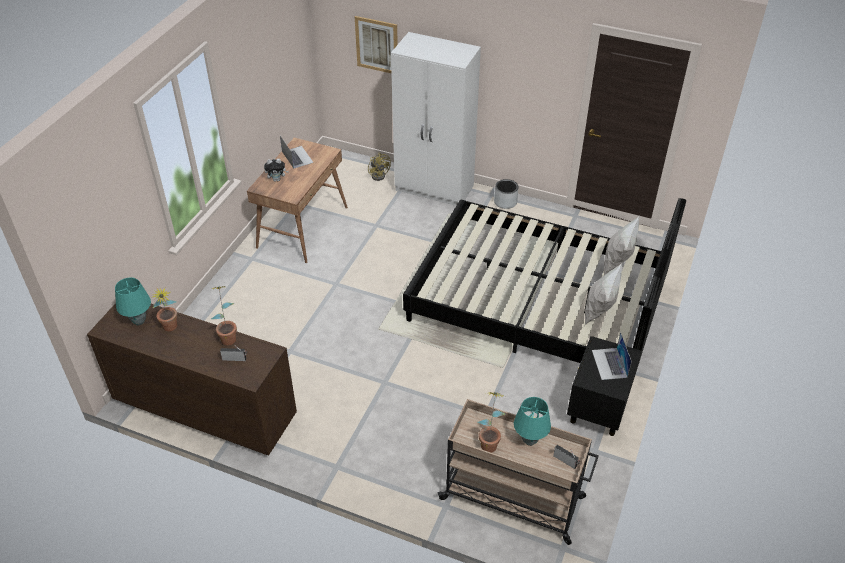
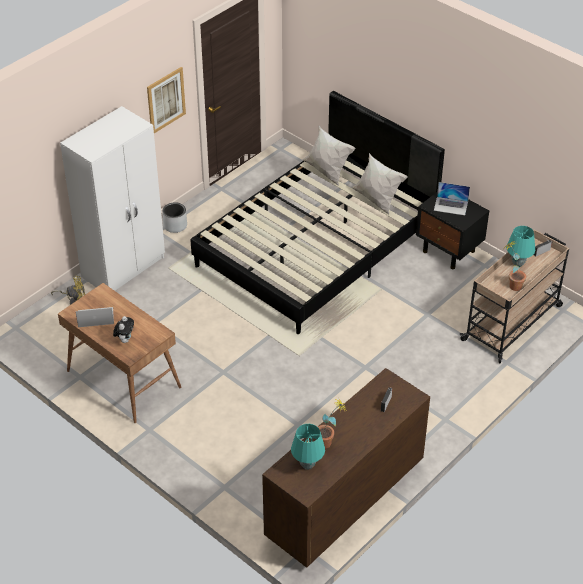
camera: 70 degrees left, 0 degrees up
potted plant [211,286,237,345] -> none
picture [355,16,398,74] -> picture moved to [147,67,186,133]

